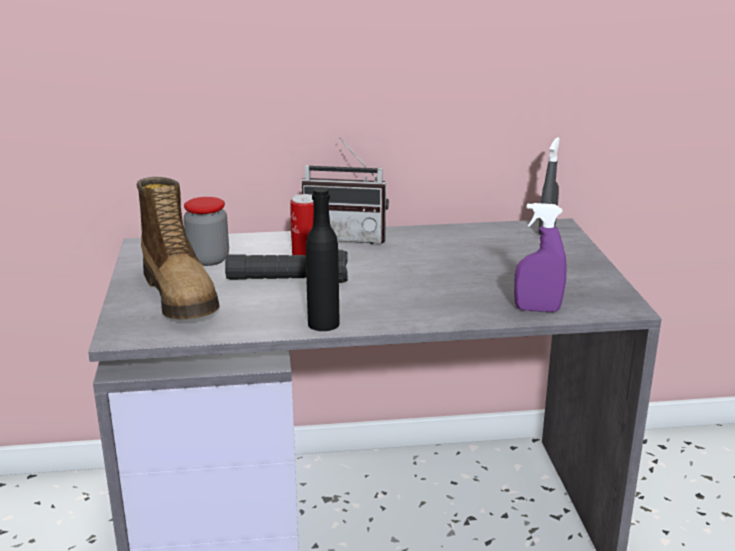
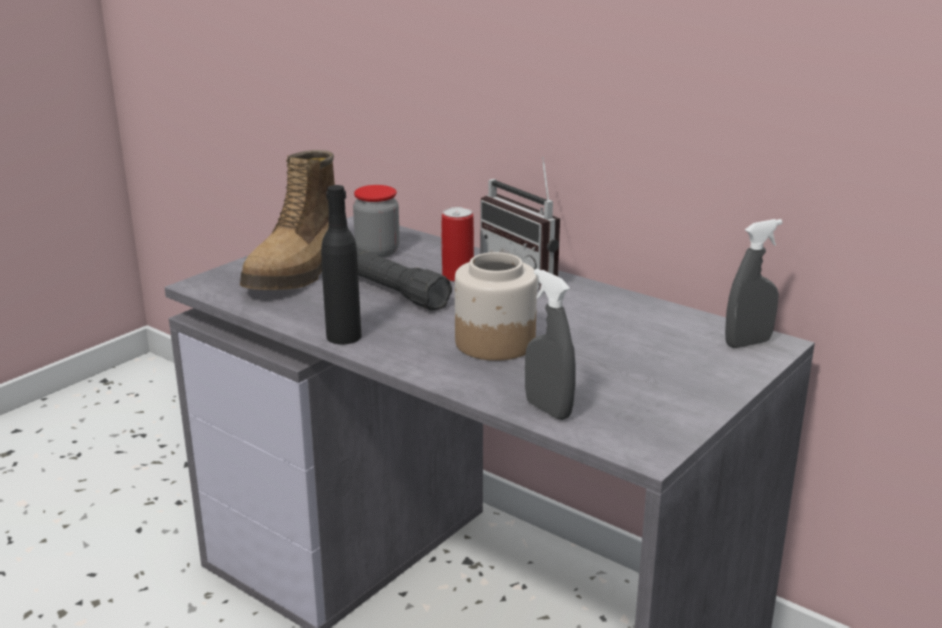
camera: 45 degrees right, 0 degrees up
purple spray bottle [514,203,567,312] -> grey spray bottle [525,269,576,420]
none -> jar [455,252,537,361]

